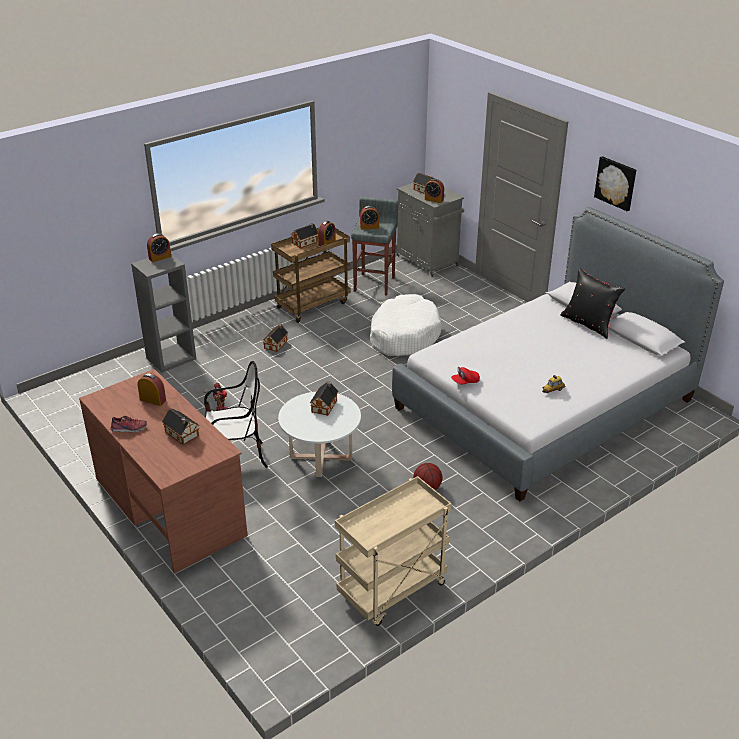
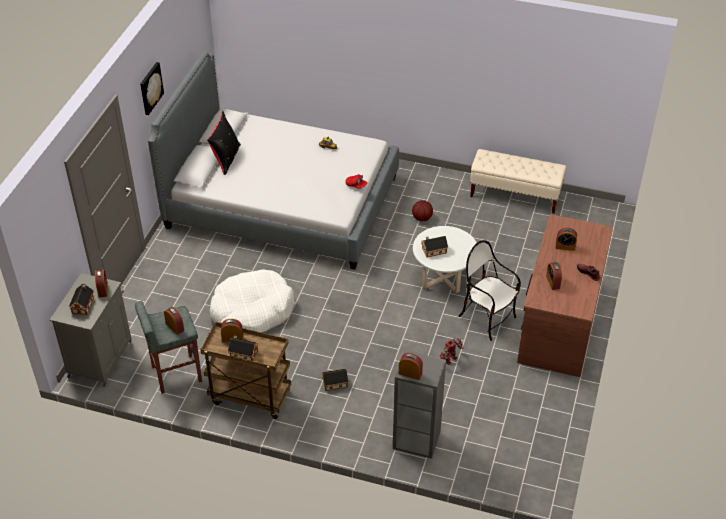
camera: 125 degrees left, 10 degrees up
toy house [162,408,200,445] -> alarm clock [556,227,577,251]
beige cart [335,476,452,626] -> beige bench [470,149,566,214]

